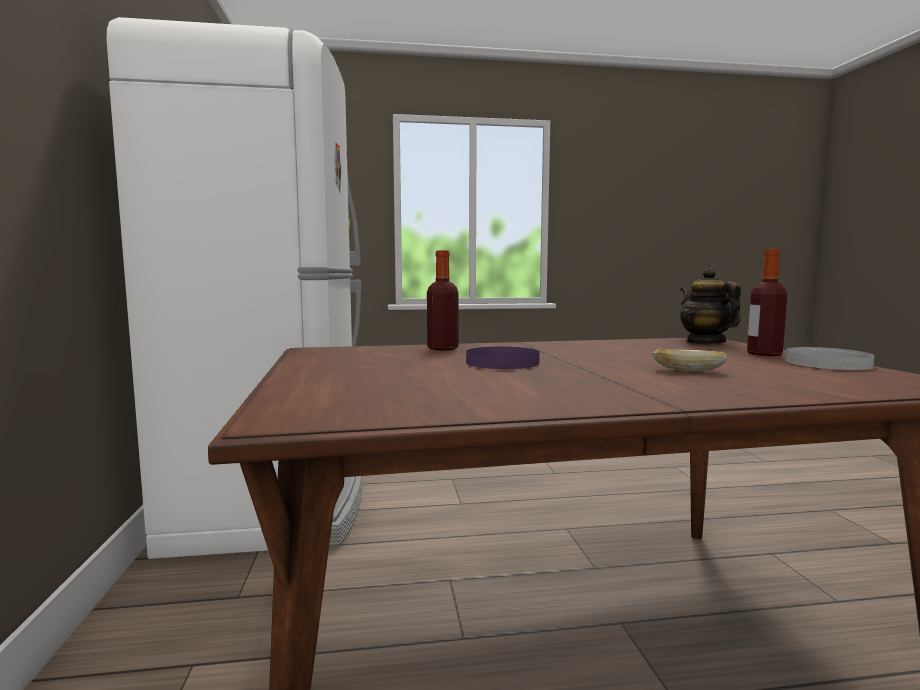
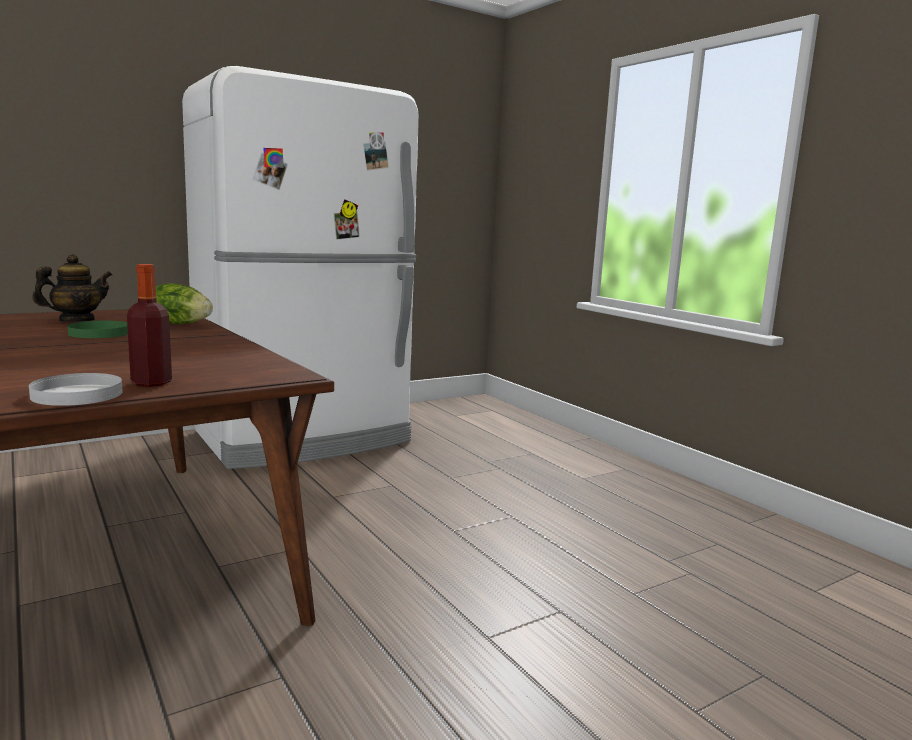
camera: 65 degrees right, 5 degrees up
bottle [427,250,459,351] -> lettuce [155,283,213,324]
purple plate [466,347,540,369] -> green plate [68,321,128,338]
bread [653,349,728,372] -> none
teapot [680,268,741,344] -> teapot moved to [32,254,112,321]

